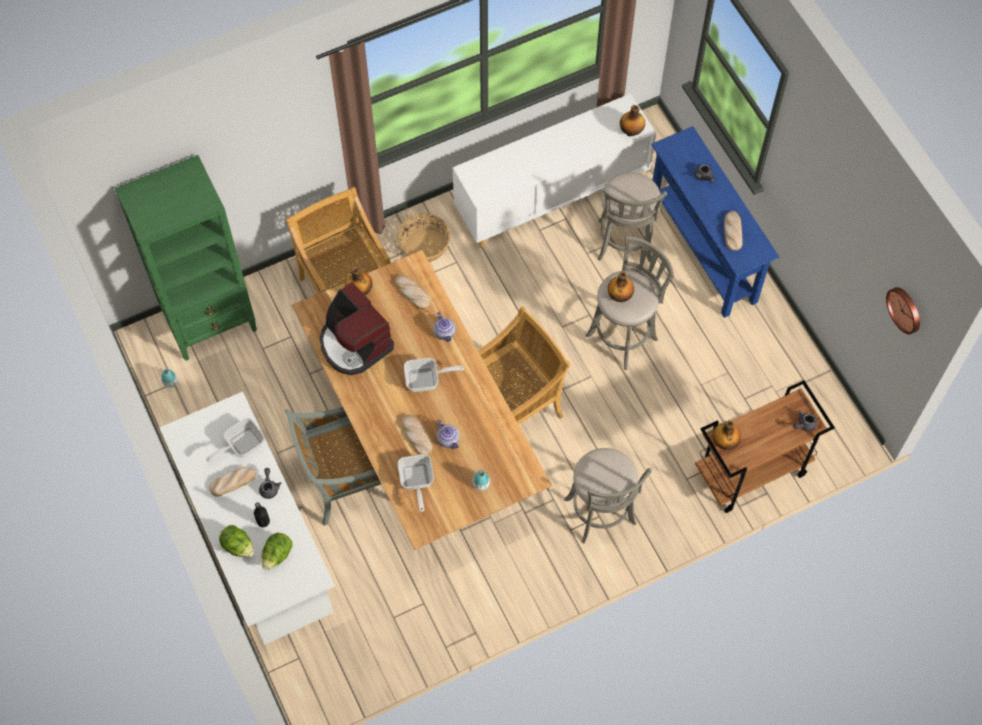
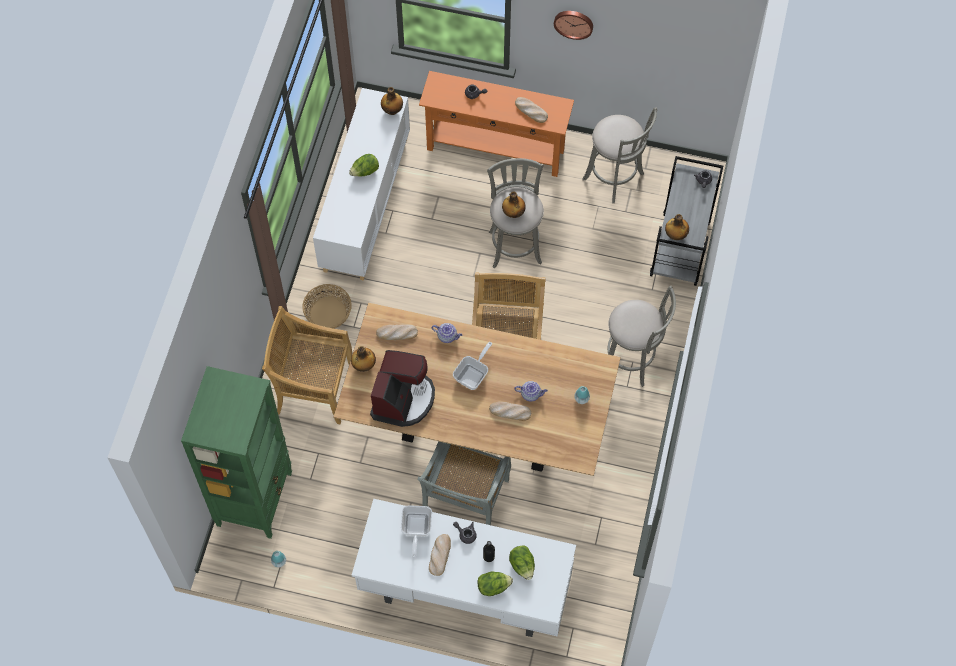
camera: 50 degrees left, 0 degrees up
coffee machine [320,282,394,375] -> coffee machine turned 75 degrees counterclockwise [370,350,435,427]
frying pan [398,454,434,512] -> none
grey stool [598,172,667,262] -> grey stool moved to [582,108,657,203]
blue console table [651,126,779,318] -> orange console table [419,71,574,177]
brown cart [695,380,835,513] -> grey cart [650,156,723,286]
wall clock [886,287,920,335] -> wall clock moved to [554,11,593,40]
none -> lettuce [349,154,379,176]

